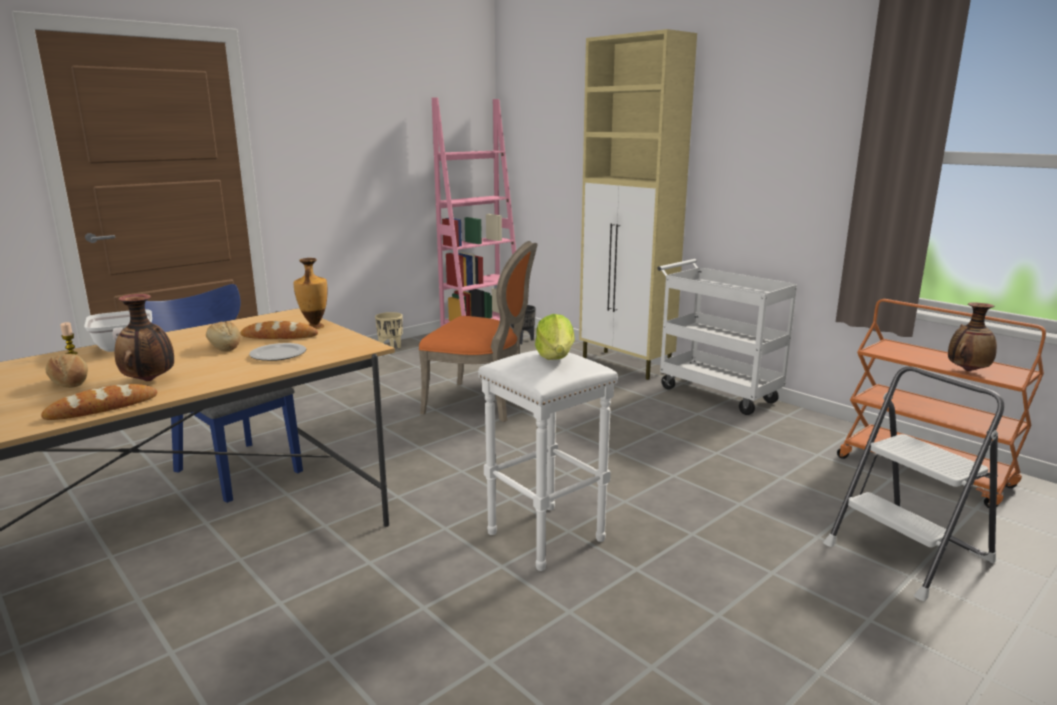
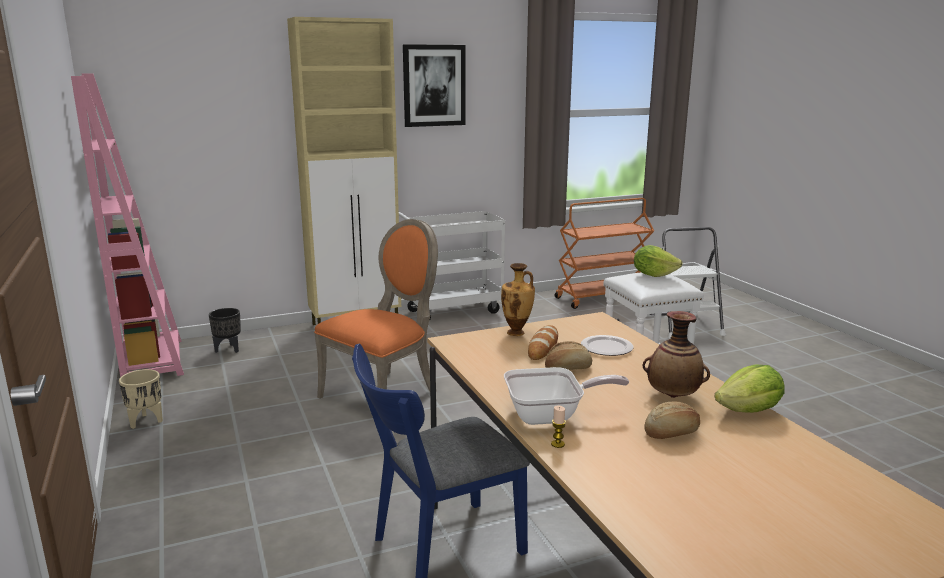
camera: 70 degrees left, 0 degrees up
bread [41,384,157,420] -> lettuce [714,364,785,413]
vase [948,302,997,371] -> none
none -> picture [403,44,465,127]

